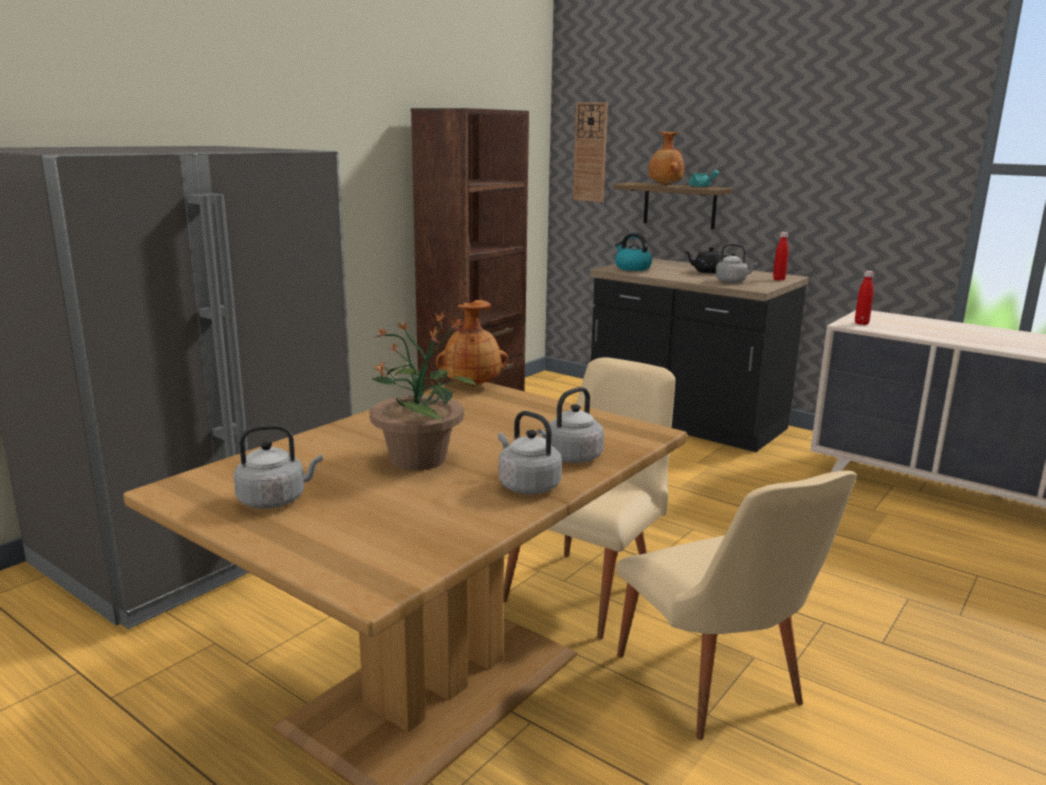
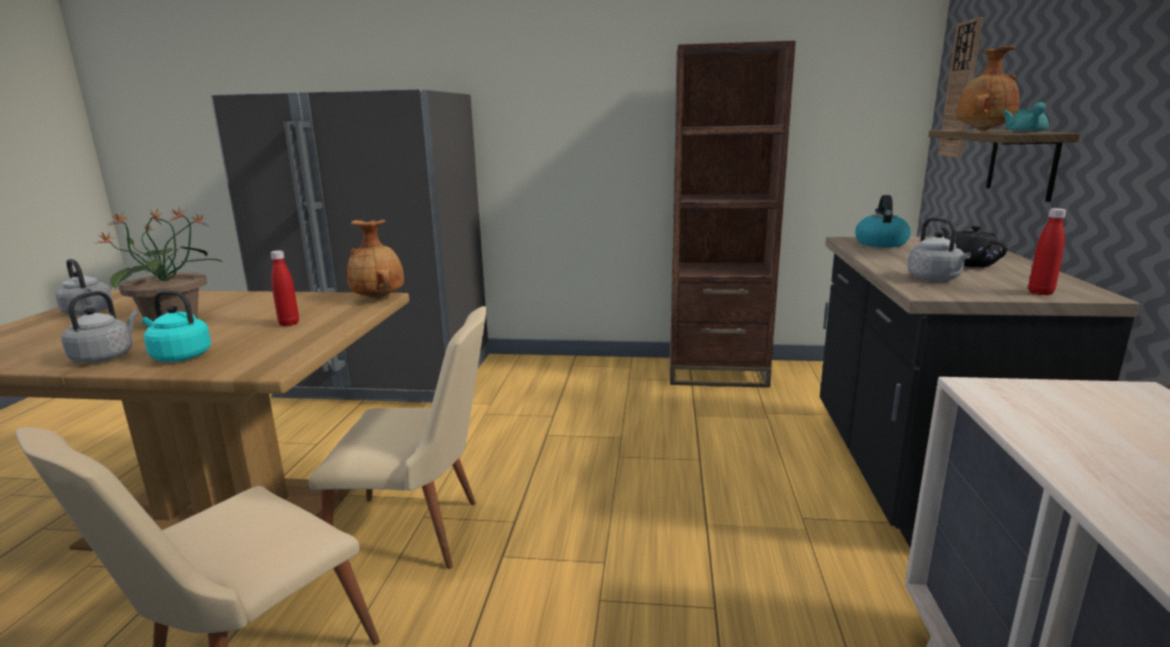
camera: 60 degrees right, 0 degrees up
grey kettle [537,387,604,463] -> turquoise kettle [142,291,211,362]
red bottle [855,271,874,325] -> red bottle moved to [270,251,299,326]

